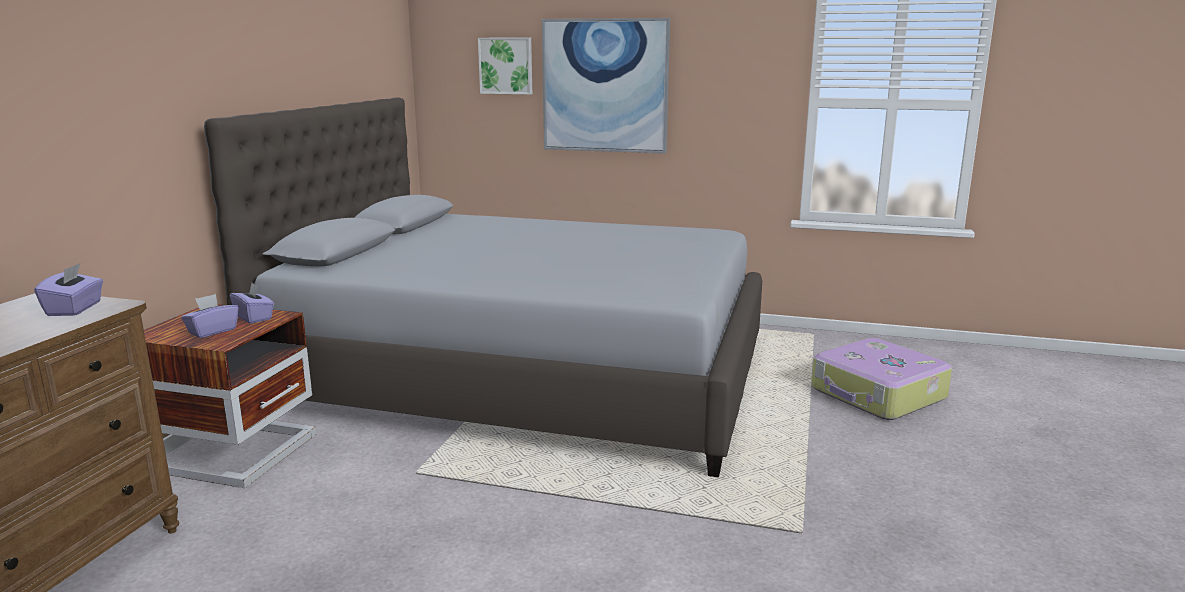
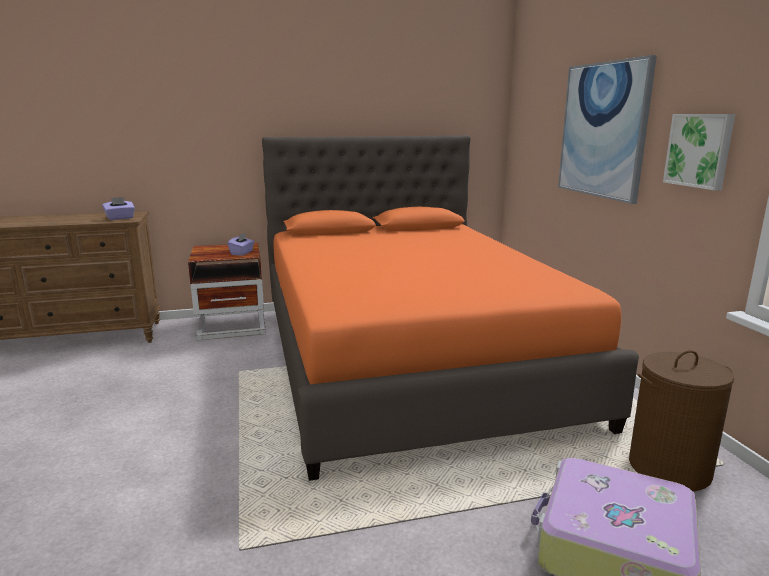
camera: 60 degrees right, 0 degrees up
purple tissue box [181,294,238,338] -> none
grey bed [204,97,762,478] -> orange bed [262,135,639,481]
picture [478,37,532,95] -> picture moved to [663,114,735,190]
none -> brown laundry basket [629,350,734,491]

